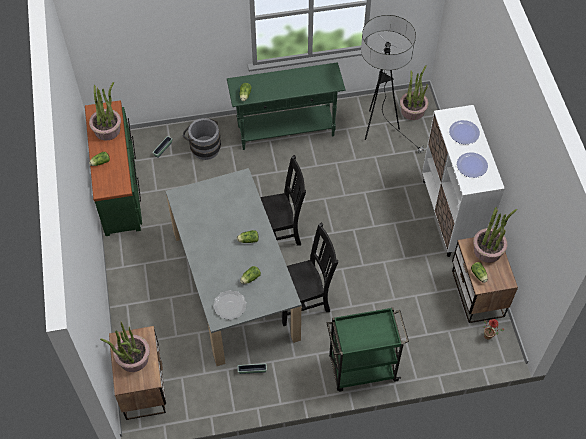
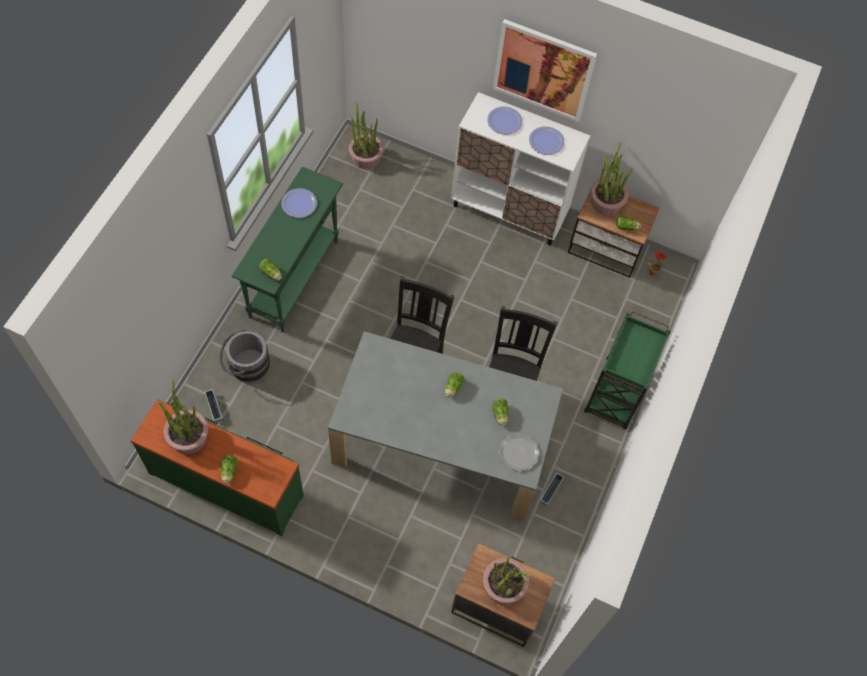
camera: 60 degrees left, 5 degrees up
floor lamp [361,15,425,154] -> none
none -> plate [281,188,317,218]
none -> picture [493,19,597,122]

